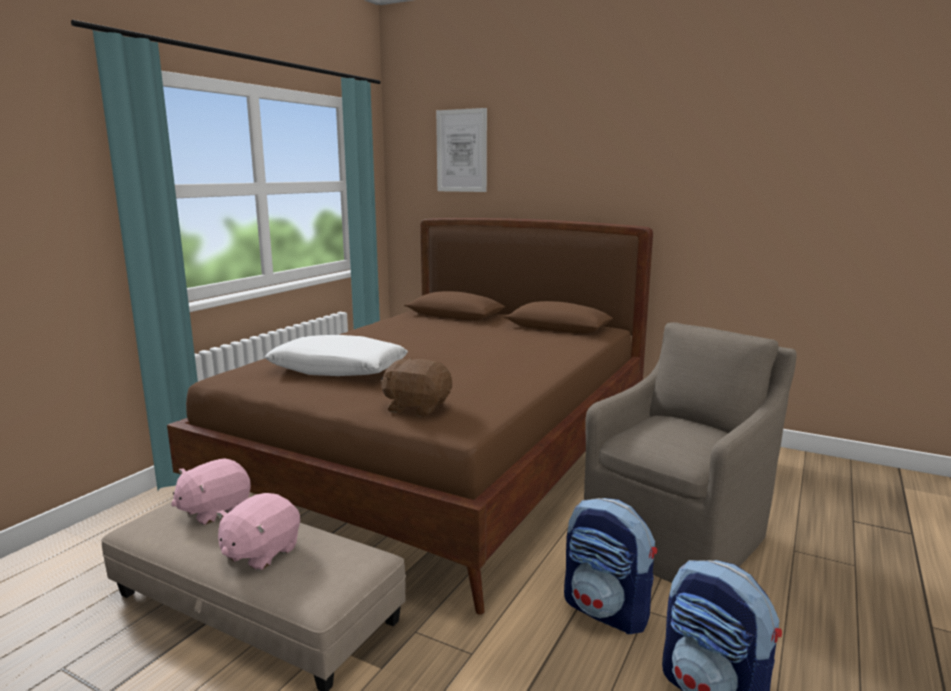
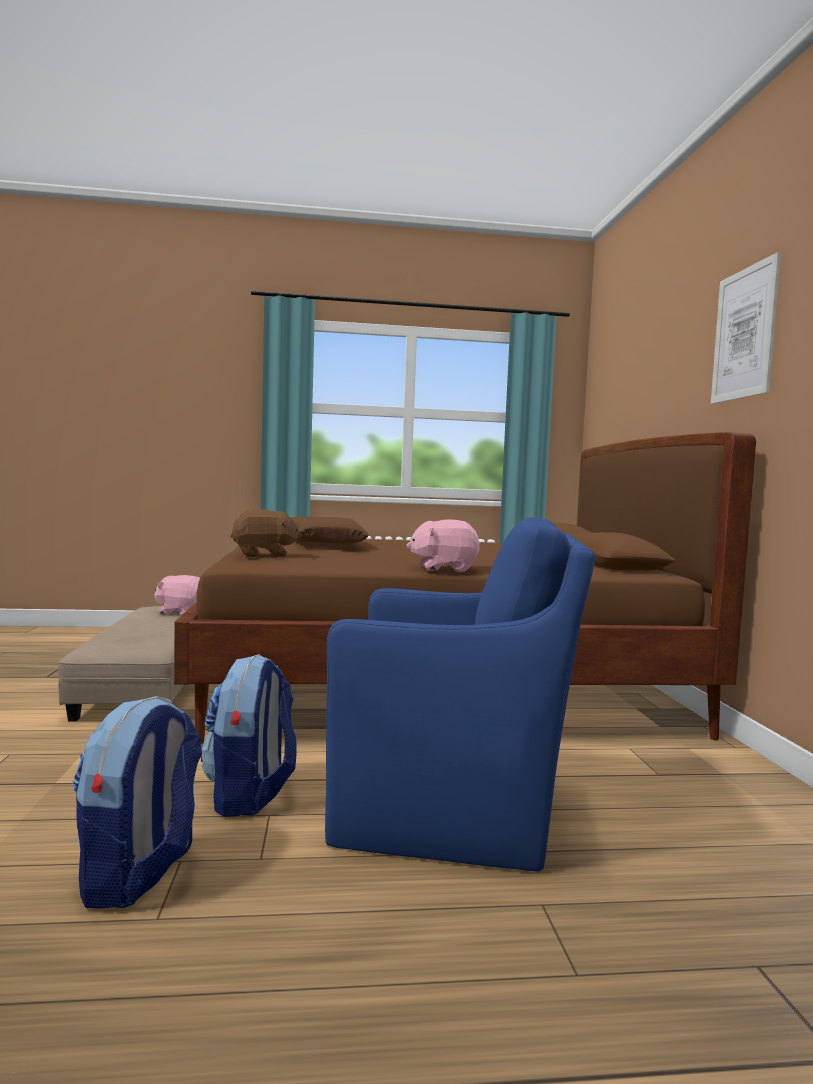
camera: 55 degrees right, 10 degrees down
pink plush toy [216,493,300,571] -> pink plush toy moved to [406,519,480,572]
white pillow [265,335,408,376] -> brown pillow [291,516,369,544]
brown plush toy [380,358,452,417] -> brown plush toy turned 90 degrees clockwise [231,509,302,558]
picture [436,108,487,192] -> picture moved to [711,252,781,404]
brown armchair [584,322,797,583] -> blue armchair [325,517,595,871]

